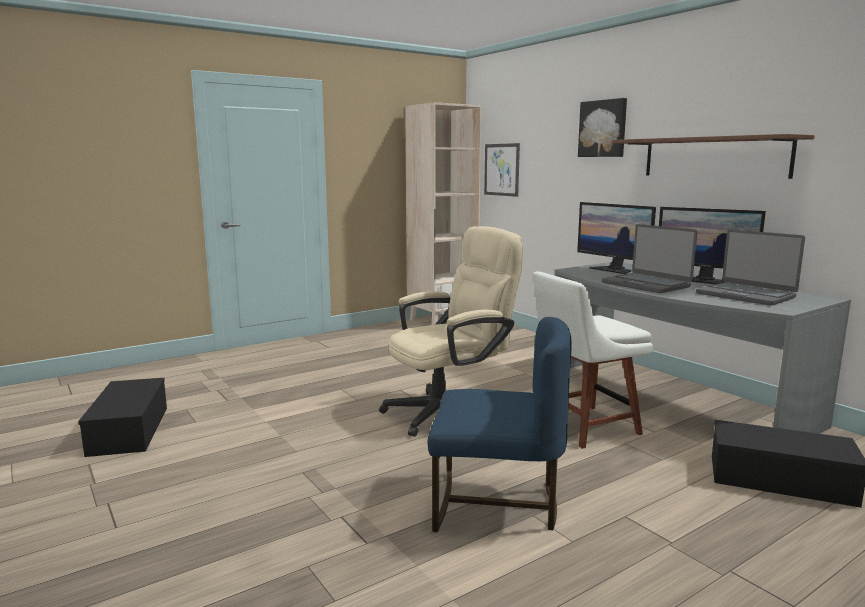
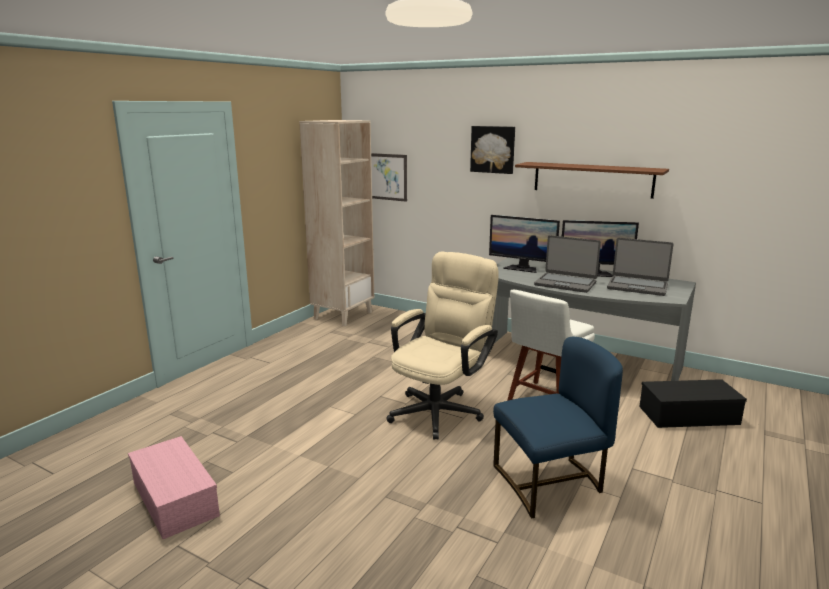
camera: 25 degrees left, 5 degrees up
black storage box [78,378,167,457] -> pink storage box [128,436,220,539]

